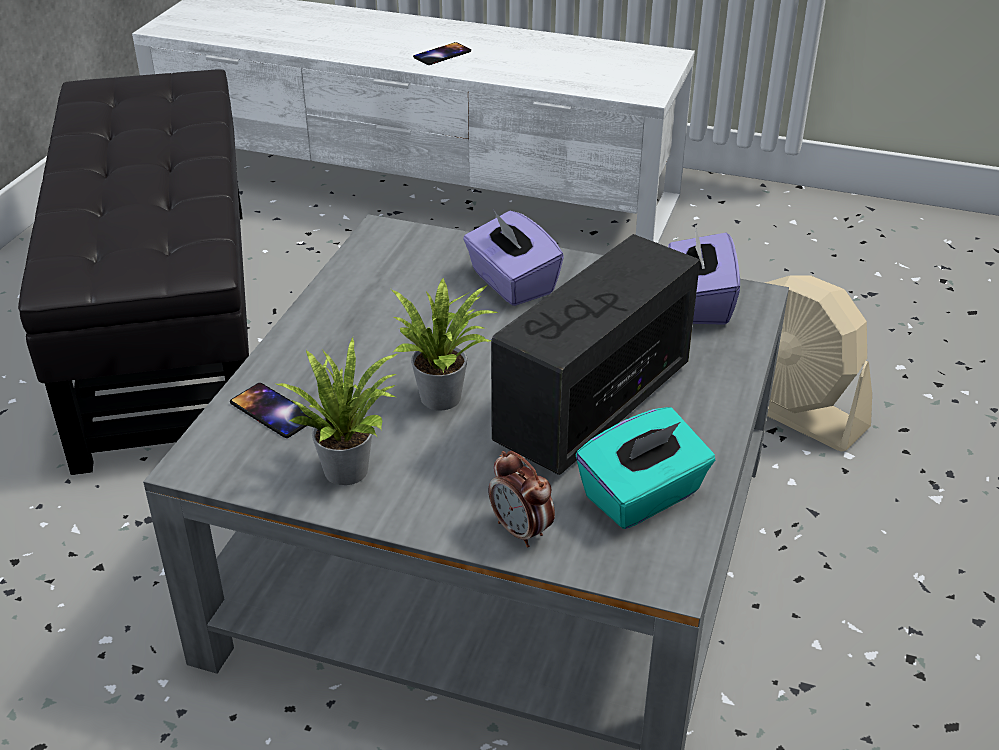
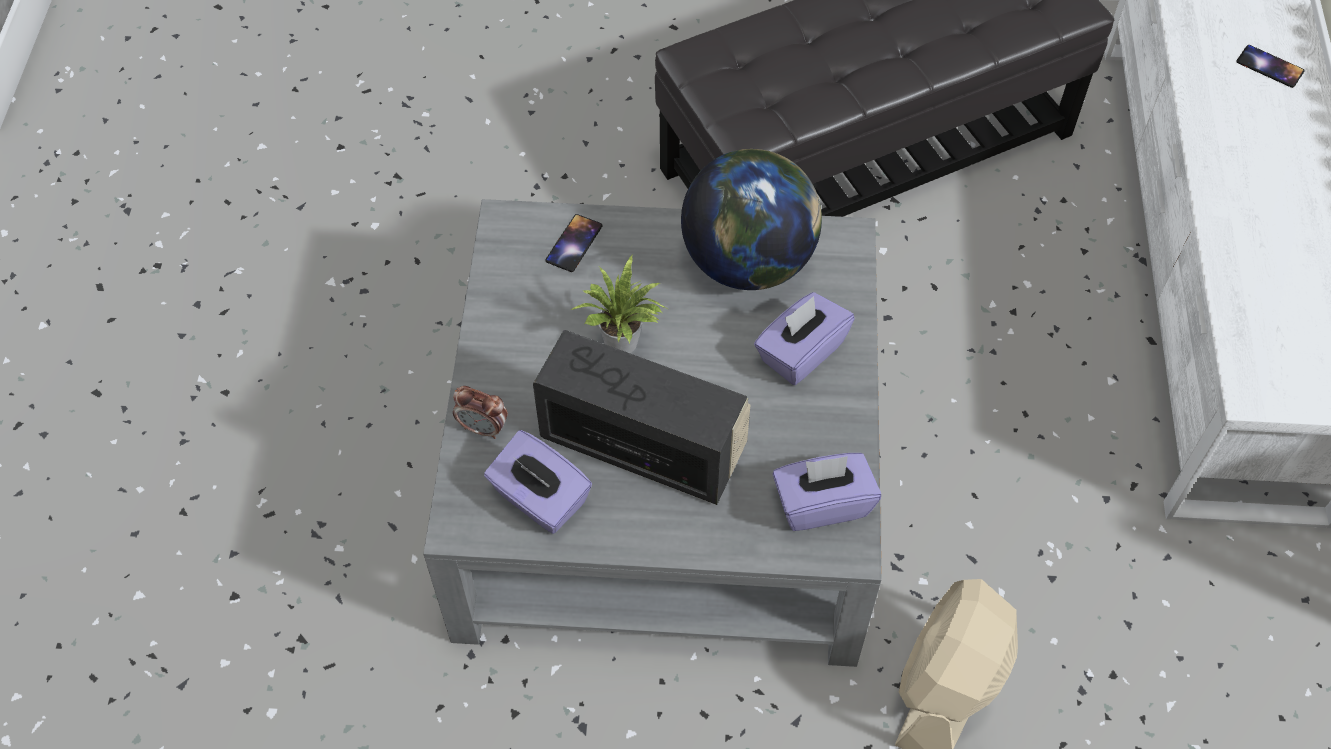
camera: 75 degrees right, 20 degrees up
potted plant [274,337,399,485] -> none
phone [413,42,471,65] -> phone moved to [1236,45,1304,88]
alarm clock [488,451,555,547] -> alarm clock turned 105 degrees counterclockwise [453,386,508,439]
turquoise tissue box [576,407,715,529] -> purple tissue box [484,430,592,534]
none -> globe [681,149,822,290]

